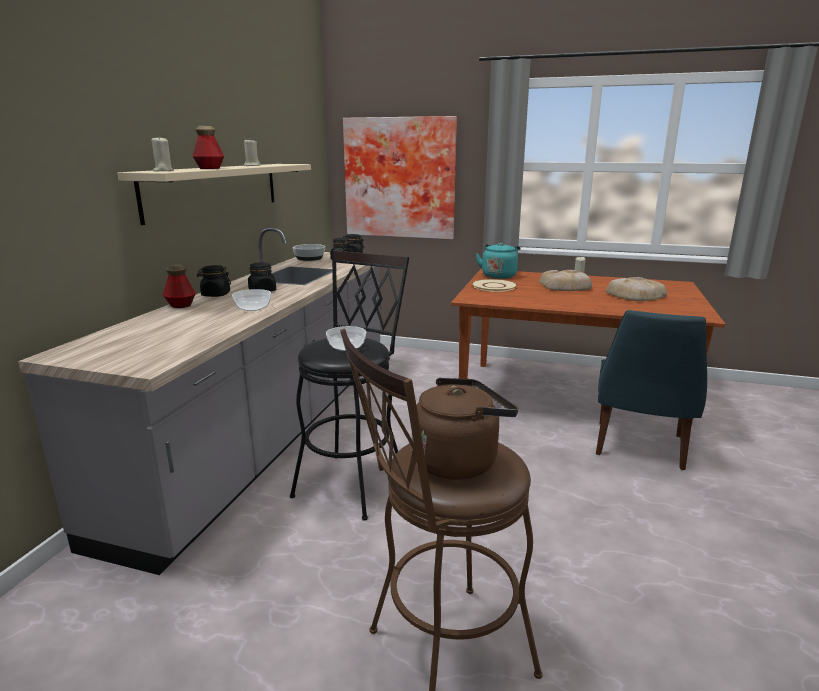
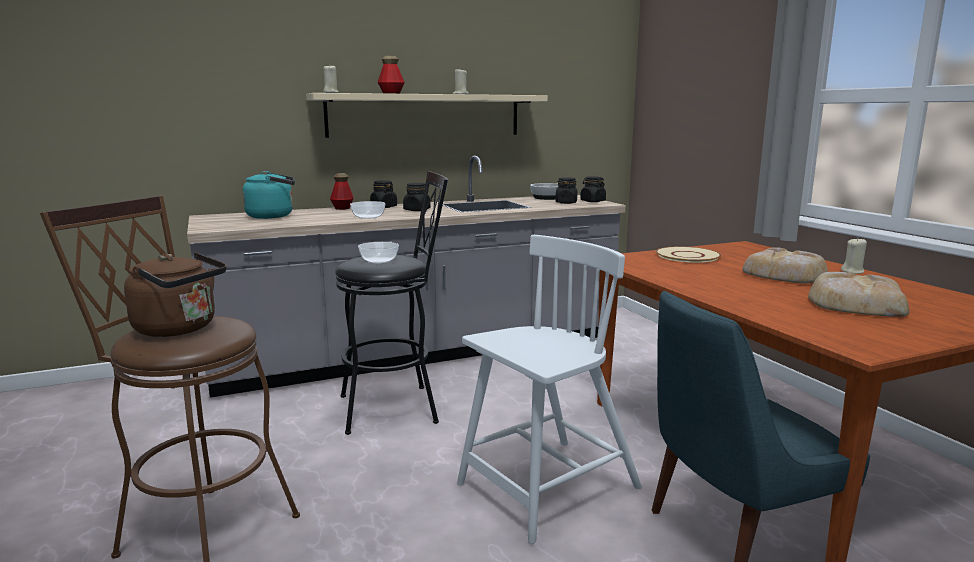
camera: 50 degrees right, 5 degrees down
picture [343,116,457,239] -> none
turquoise kettle [475,242,520,279] -> turquoise kettle moved to [242,171,295,219]
none -> white chair [457,235,642,544]

